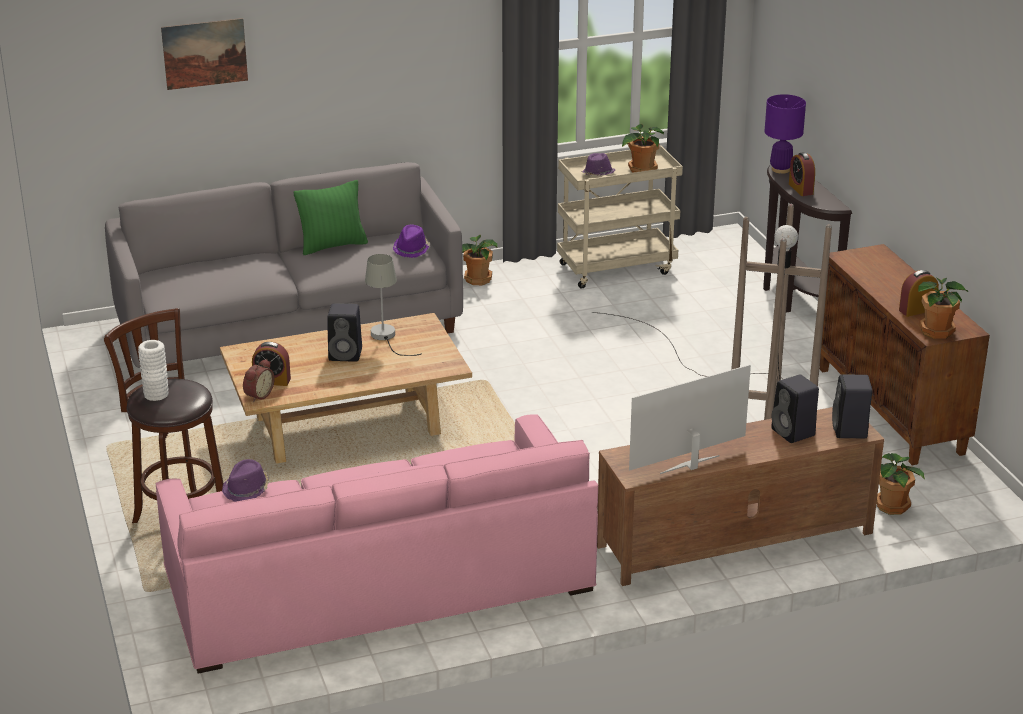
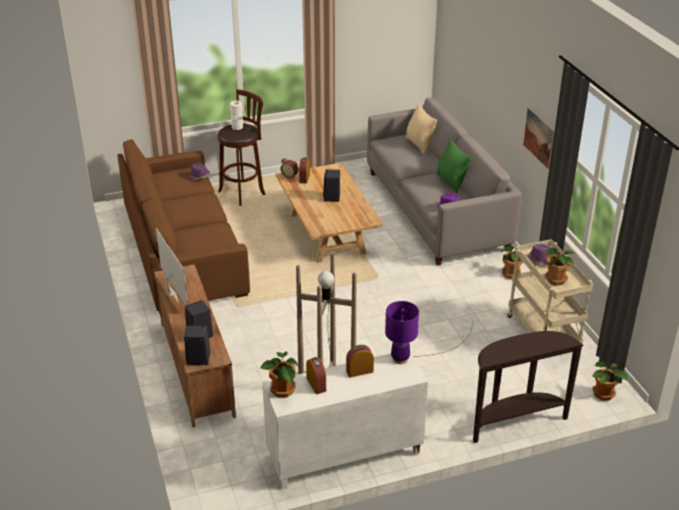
camera: 90 degrees right, 5 degrees up
pink sofa [156,414,598,674] -> brown sofa [117,139,250,314]
picture [161,18,248,90] -> picture moved to [523,108,554,169]
grey table lamp [365,254,422,356] -> none
purple table lamp [764,94,806,174] -> purple table lamp moved to [385,301,419,364]
alarm clock [789,152,815,196] -> alarm clock moved to [346,345,374,377]
brown cabinet [820,244,990,465] -> white cabinet [262,353,428,489]
potted plant [876,453,925,515] -> potted plant moved to [592,361,628,401]
none -> beige pillow [406,105,437,154]

